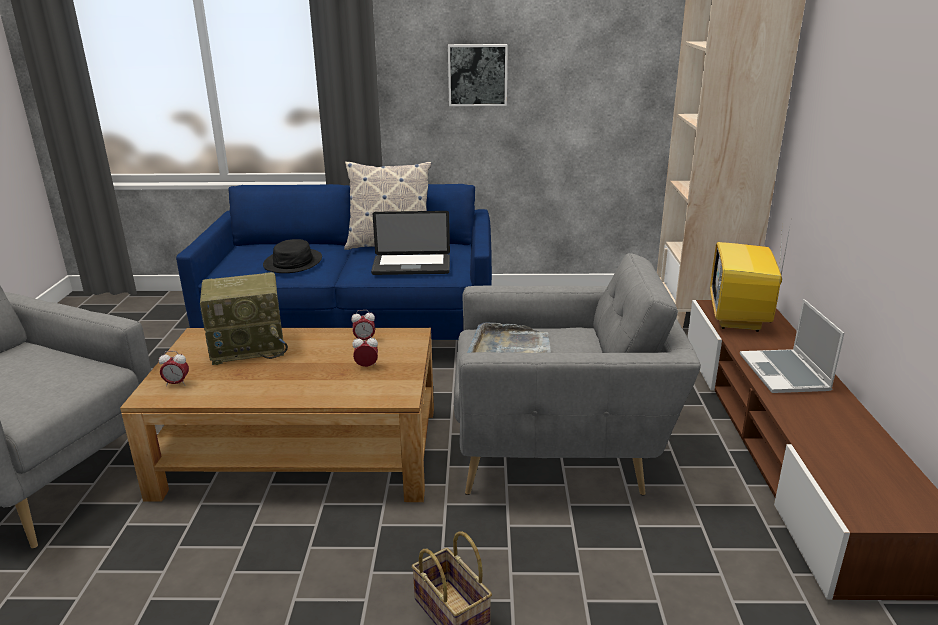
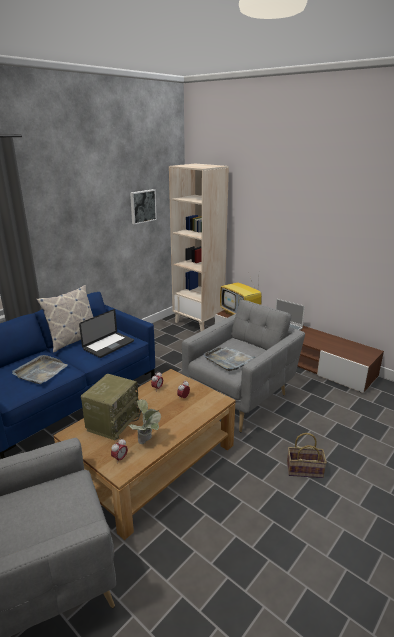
camera: 50 degrees left, 0 degrees up
black hat [263,239,322,273] -> grey tray [12,355,68,384]
picture [448,44,508,106] -> picture moved to [130,189,157,225]
none -> potted plant [128,399,161,444]

